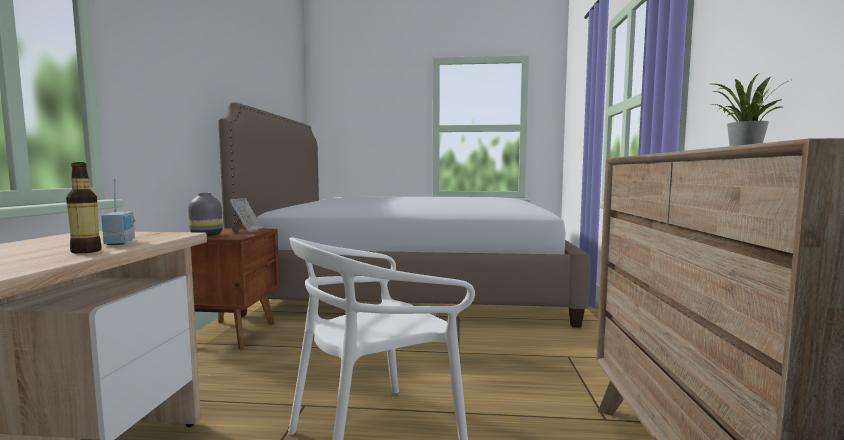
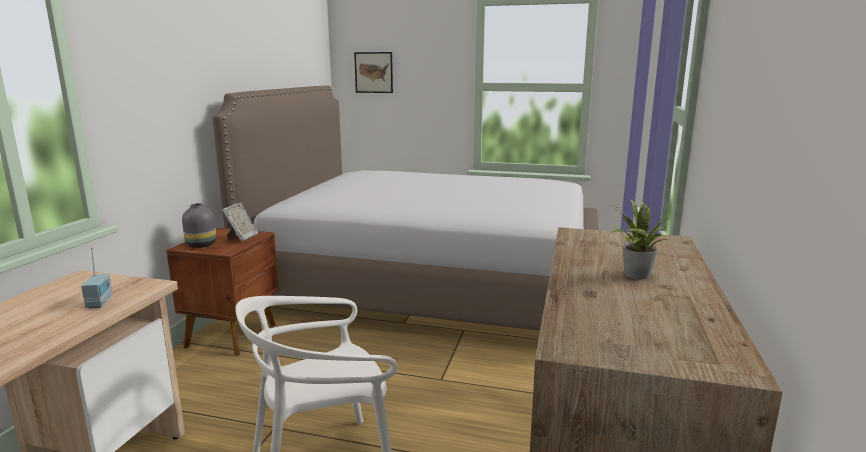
camera: 10 degrees right, 10 degrees up
bottle [66,162,102,254] -> none
none -> picture [354,52,393,93]

